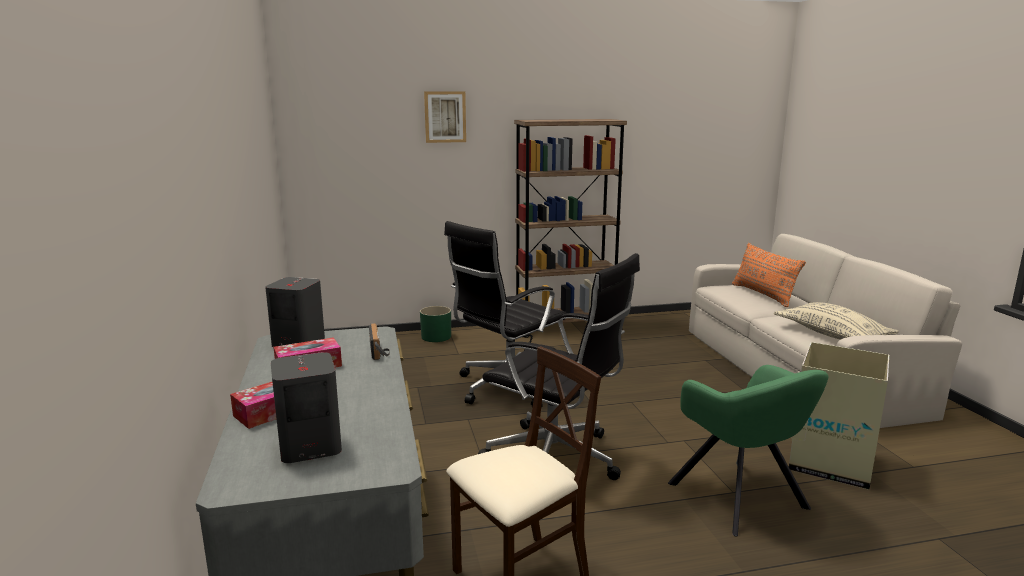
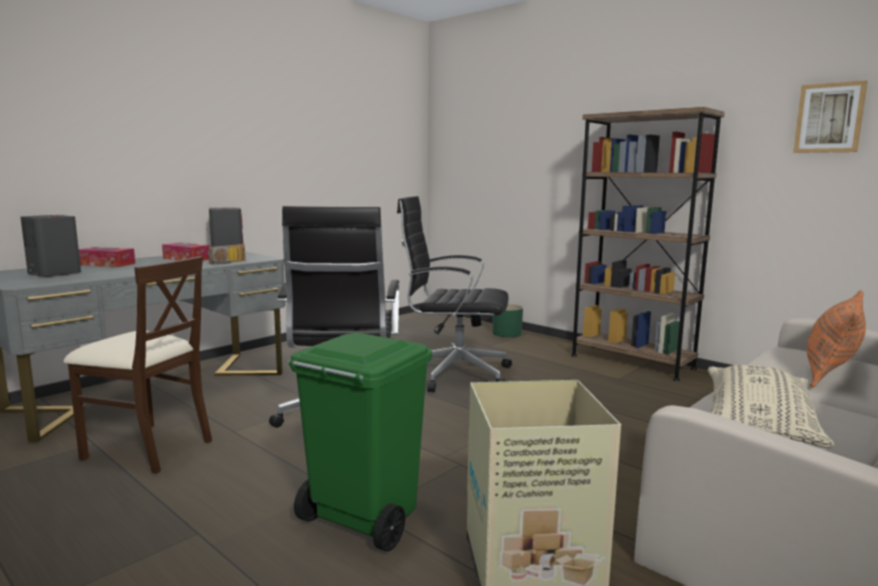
camera: 55 degrees right, 5 degrees down
picture [424,91,466,143] -> picture moved to [793,80,868,153]
green armchair [668,365,828,536] -> green trash can [288,332,432,552]

